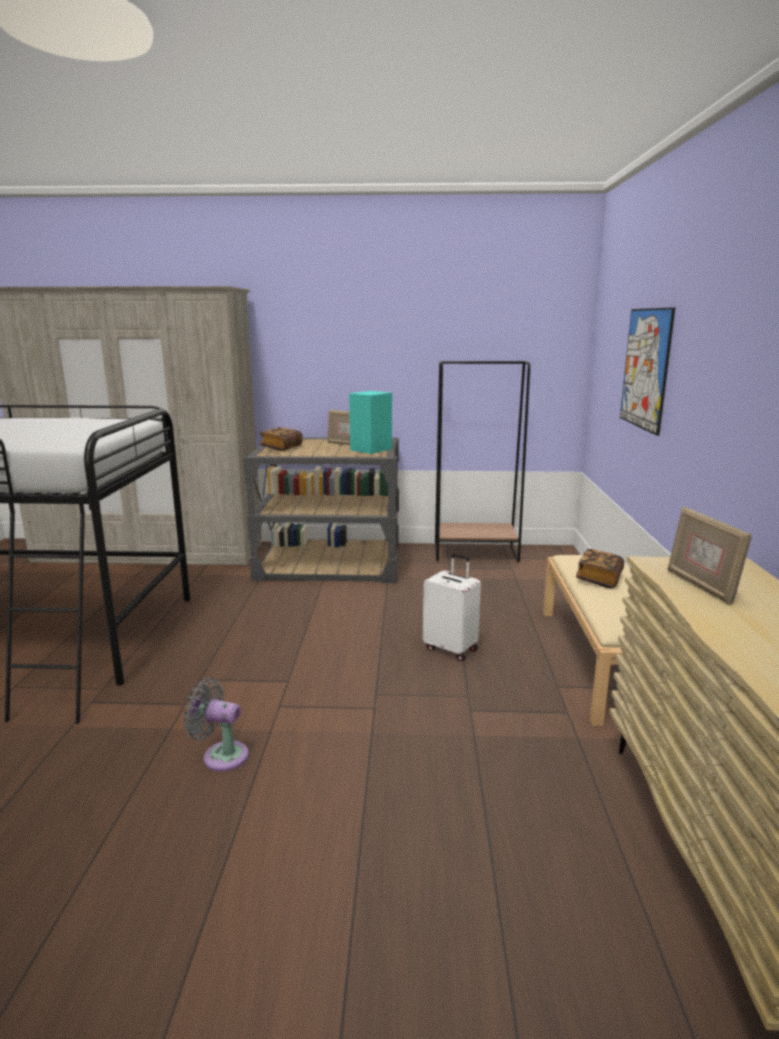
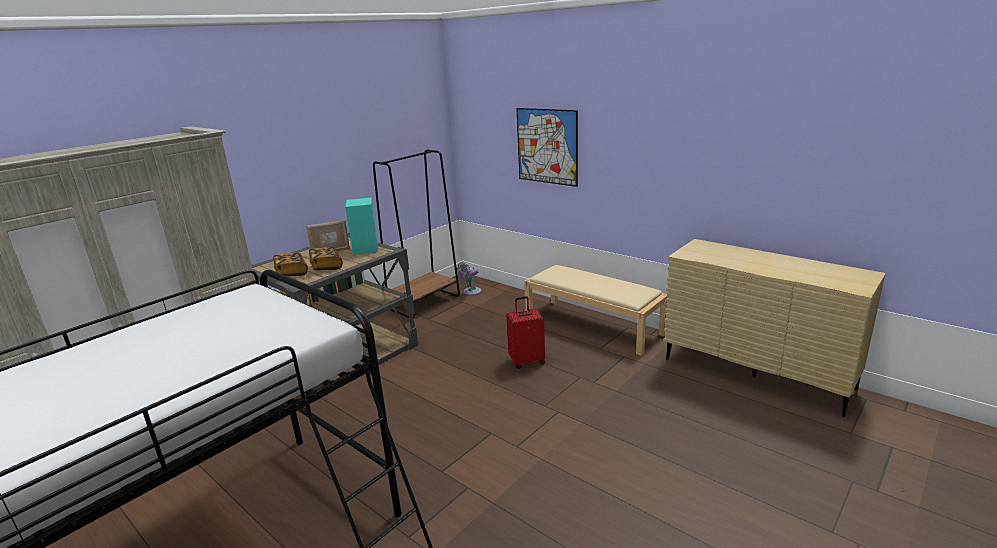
camera: 50 degrees left, 5 degrees up
grey fan [183,678,249,772] -> grey fan moved to [457,263,481,296]
white suitcase [423,553,481,661] -> red suitcase [506,296,545,369]
book [576,549,624,588] -> book moved to [309,247,343,270]
picture frame [668,506,752,605] -> none

